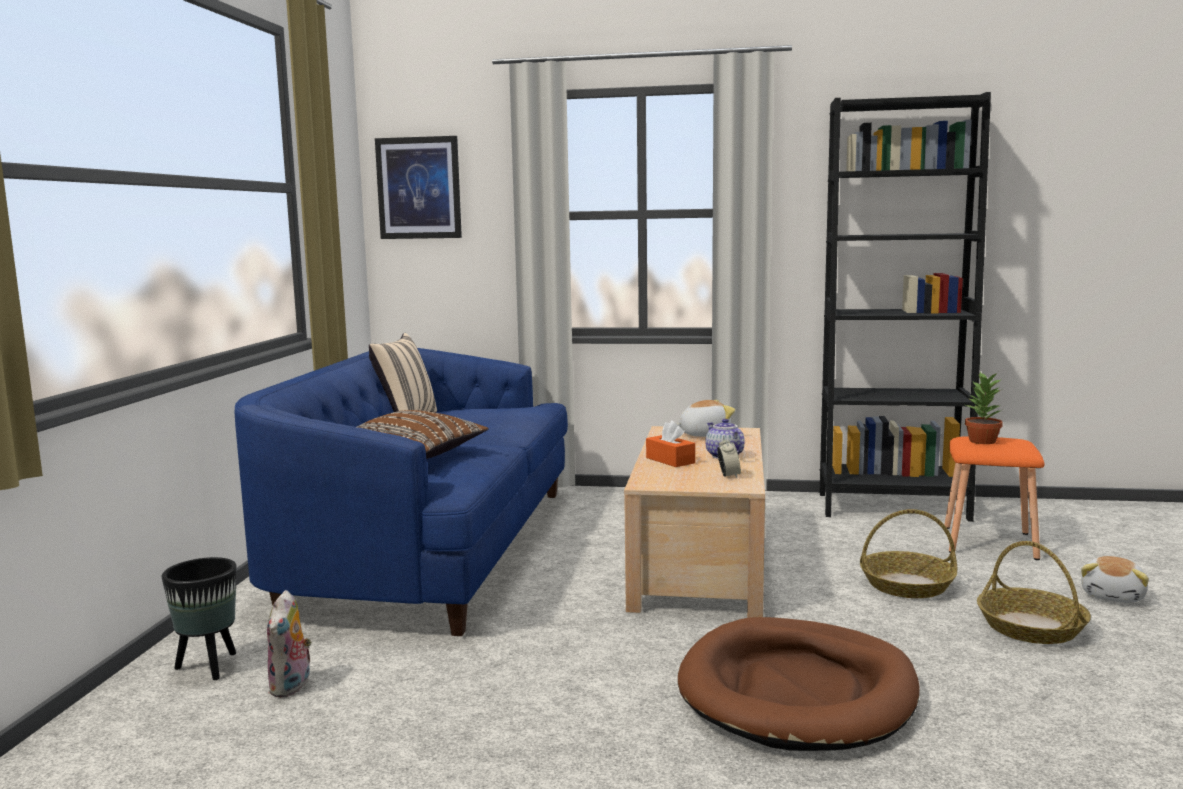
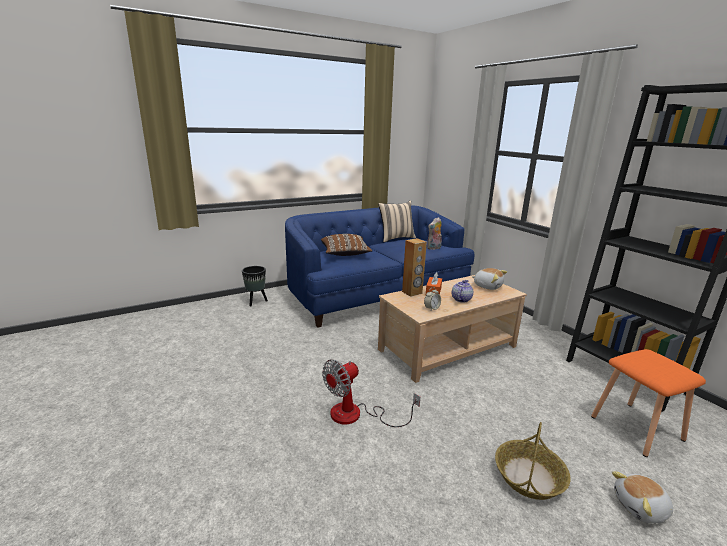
camera: 50 degrees right, 10 degrees up
plush toy [267,590,312,697] -> plush toy moved to [427,217,442,250]
picture [375,136,462,239] -> none
brown dog bed [678,617,919,751] -> fan [322,359,420,427]
basket [860,509,957,598] -> none
potted plant [965,372,1003,444] -> none
none -> brown speaker [402,238,427,297]

